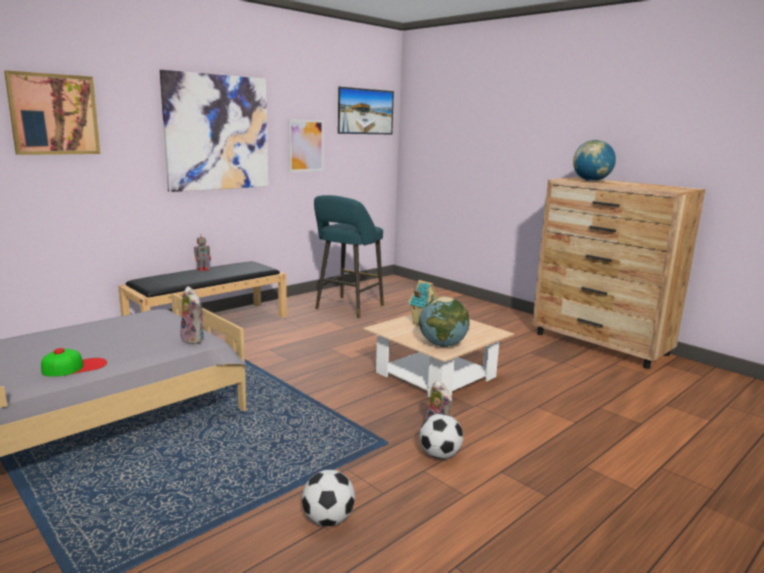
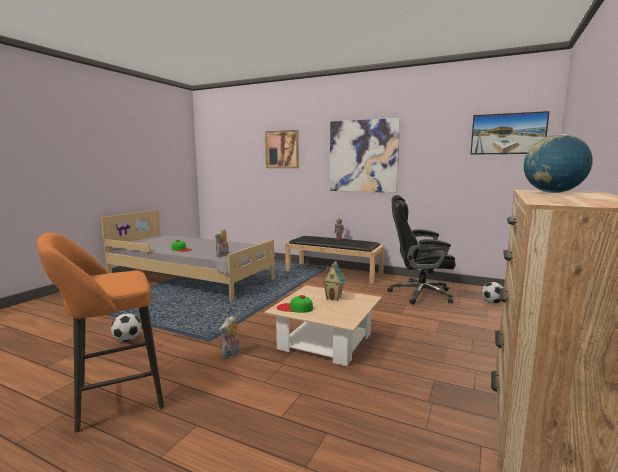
camera: 70 degrees right, 5 degrees down
picture [288,119,324,172] -> none
turquoise stool [314,195,384,318] -> black office chair [387,195,456,305]
globe [419,296,470,347] -> cap [277,295,313,313]
football [420,414,463,459] -> football moved to [482,282,504,304]
none -> orange stool [37,233,164,432]

